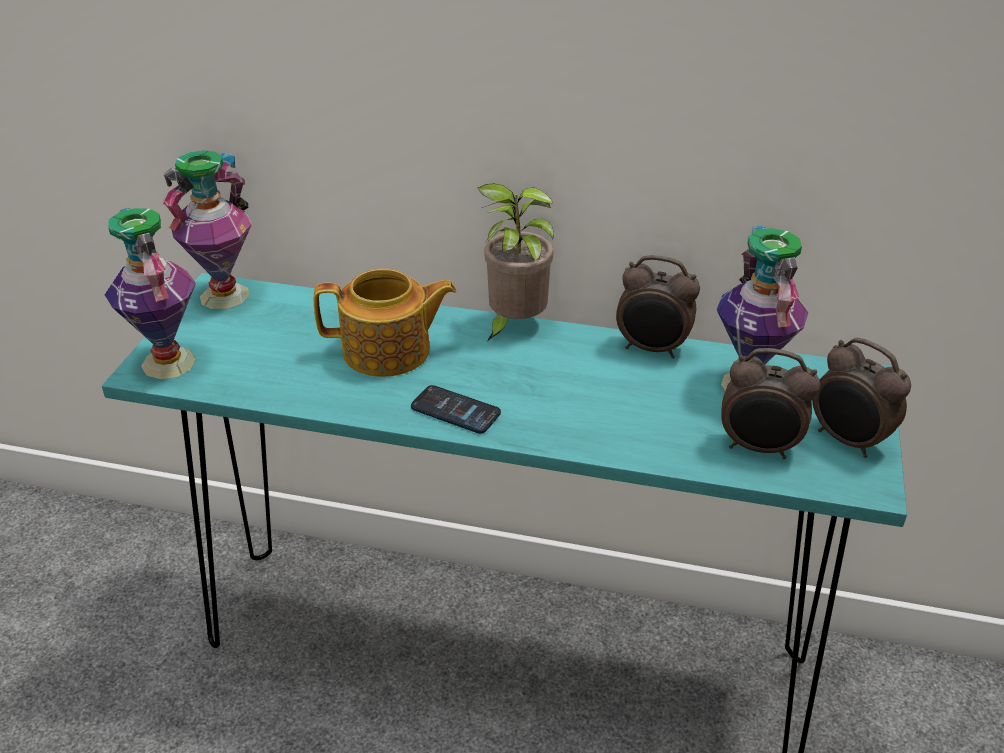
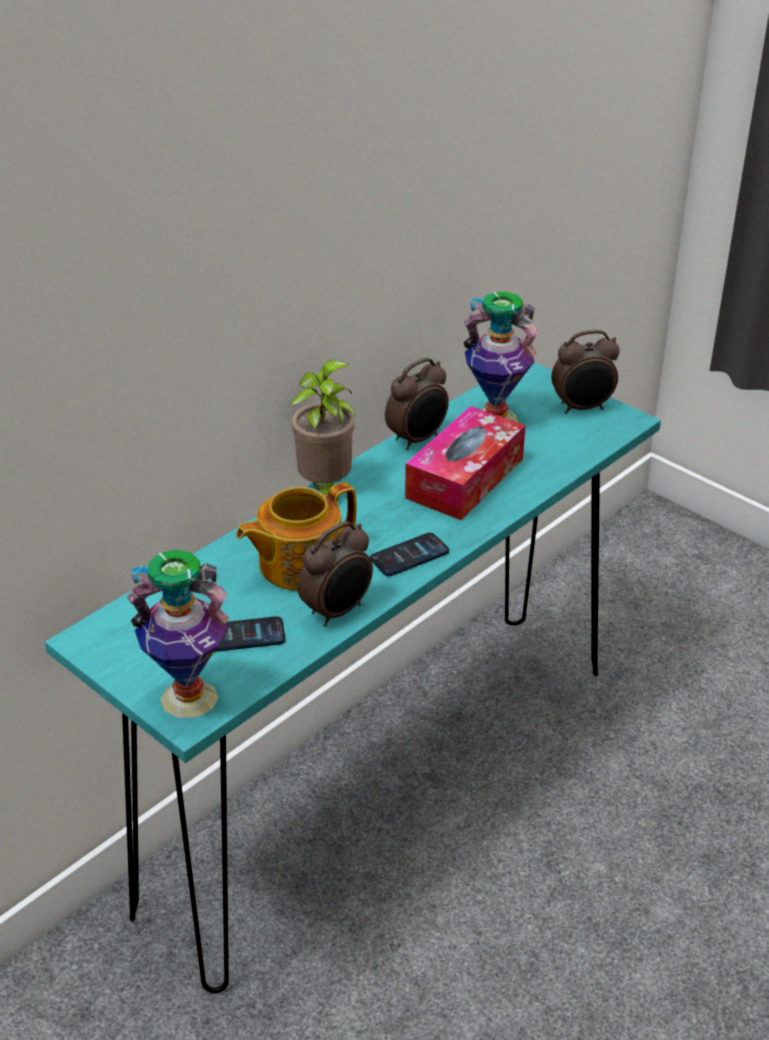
camera: 60 degrees left, 0 degrees up
vase [163,150,252,309] -> none
teapot [314,269,457,377] -> teapot turned 150 degrees counterclockwise [236,482,357,591]
alarm clock [721,348,820,459] -> alarm clock moved to [297,521,373,627]
none -> phone [214,616,285,652]
none -> tissue box [405,406,525,520]

